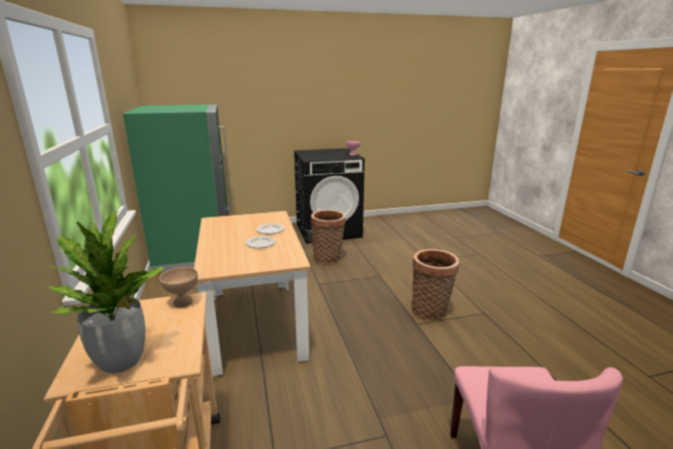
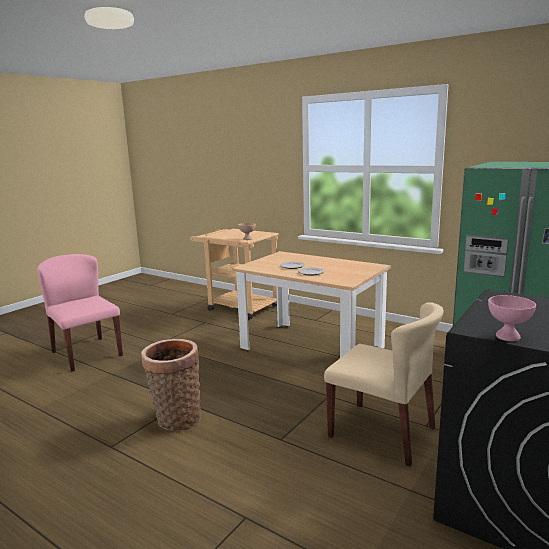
camera: 140 degrees right, 5 degrees down
potted plant [47,211,165,373] -> none
basket [311,210,346,265] -> beige chair [324,302,444,467]

